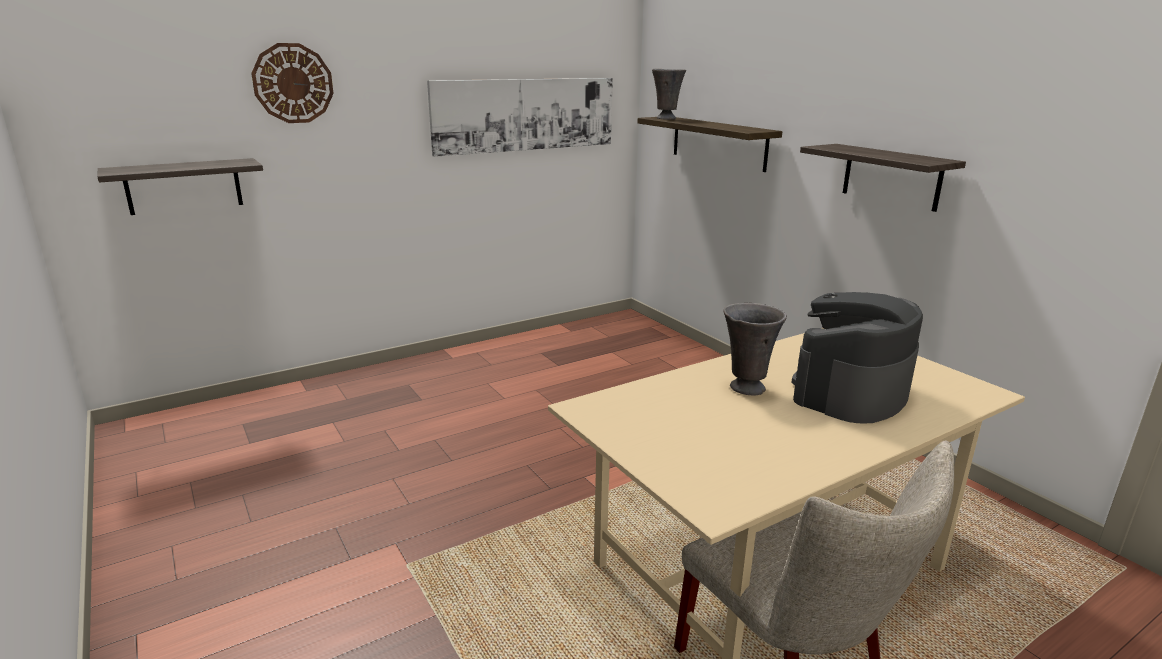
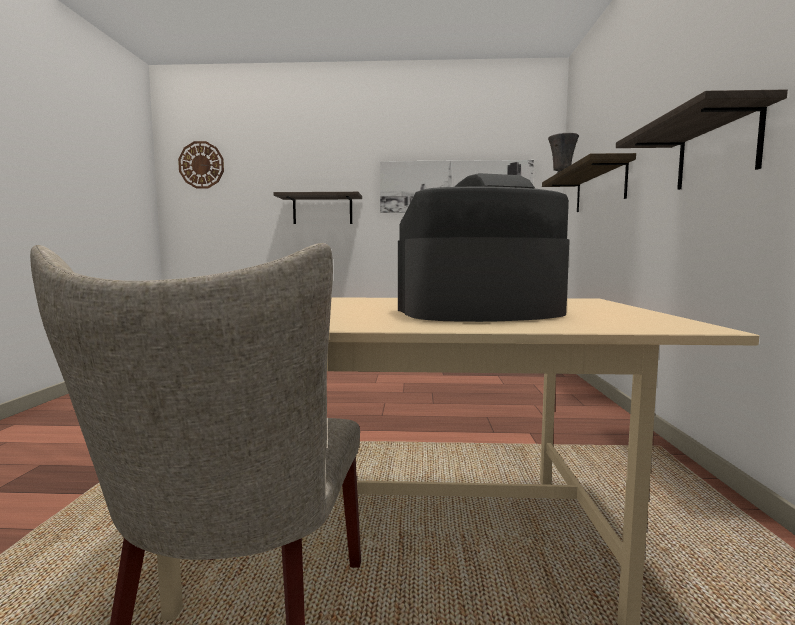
camera: 35 degrees right, 15 degrees down
shelf [97,158,263,215] -> shelf moved to [273,192,362,224]
wall clock [251,43,334,123] -> wall clock moved to [178,141,224,189]
grey vase [723,303,787,395] -> none

